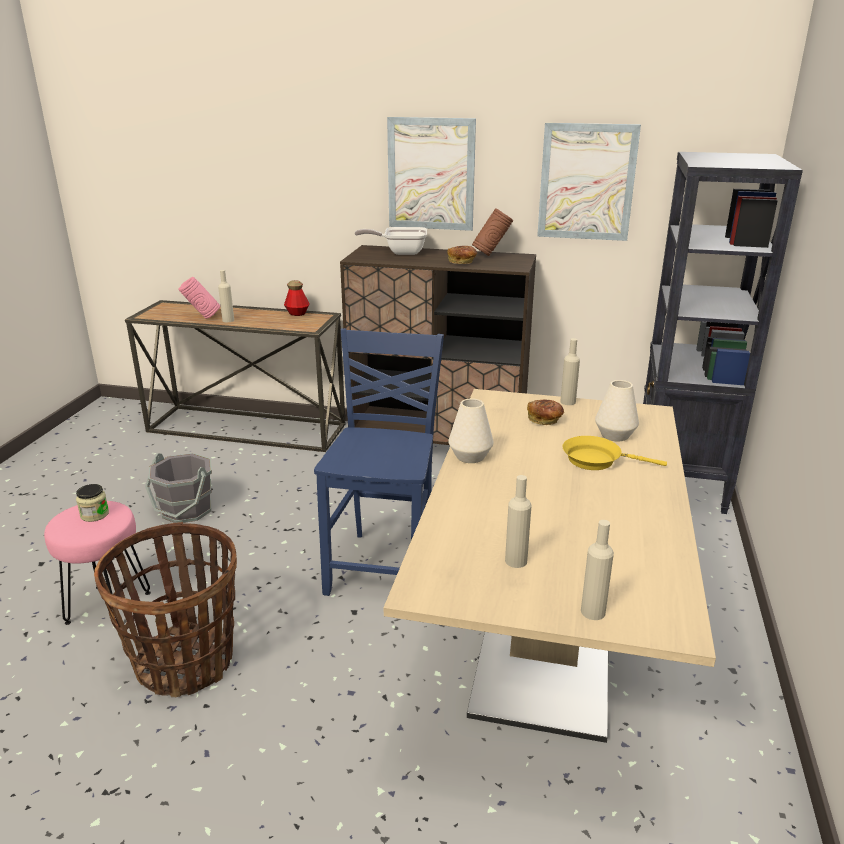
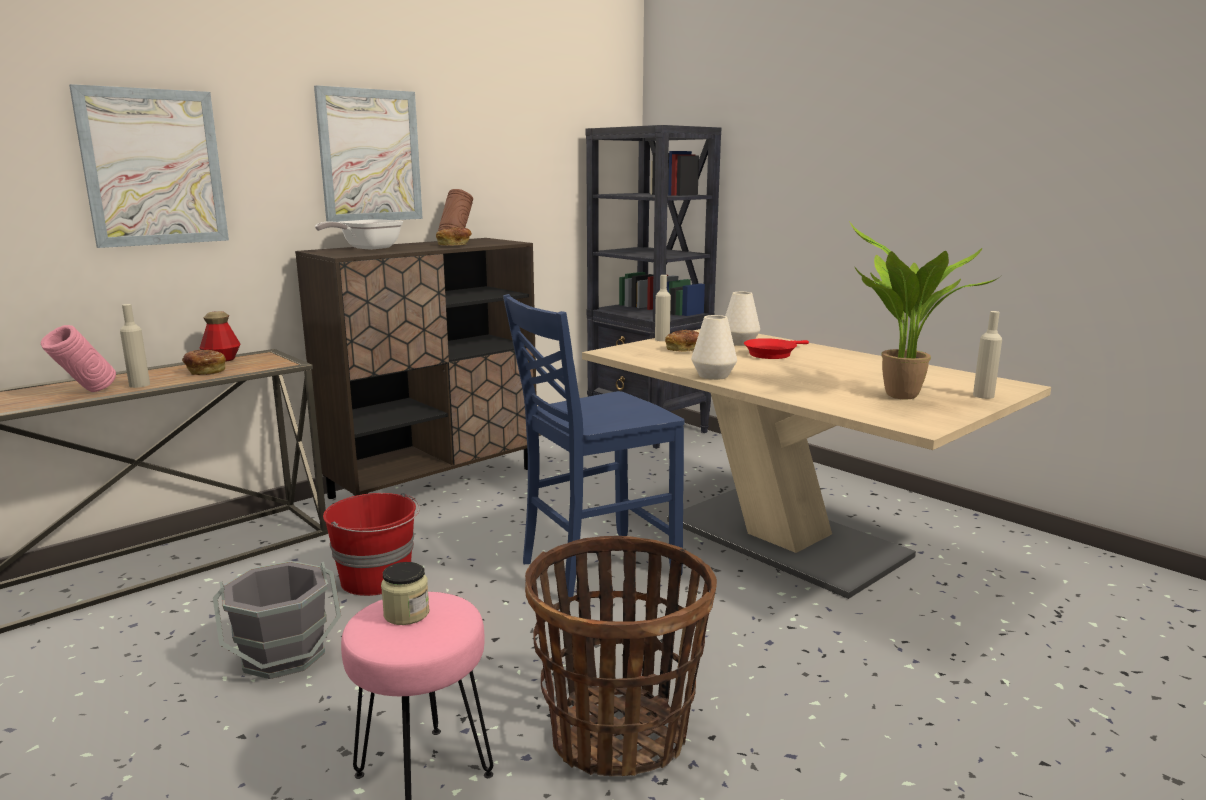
camera: 55 degrees left, 10 degrees down
blue chair [314,328,444,596] -> blue chair turned 75 degrees counterclockwise [503,294,684,602]
beige bottle [505,475,532,568] -> potted plant [849,221,1001,400]
picture [537,123,641,241] -> picture moved to [69,84,229,248]
yellow frying pan [562,436,667,470] -> red frying pan [744,338,809,359]
none -> bread [182,350,226,375]
none -> red bucket [323,493,420,596]

